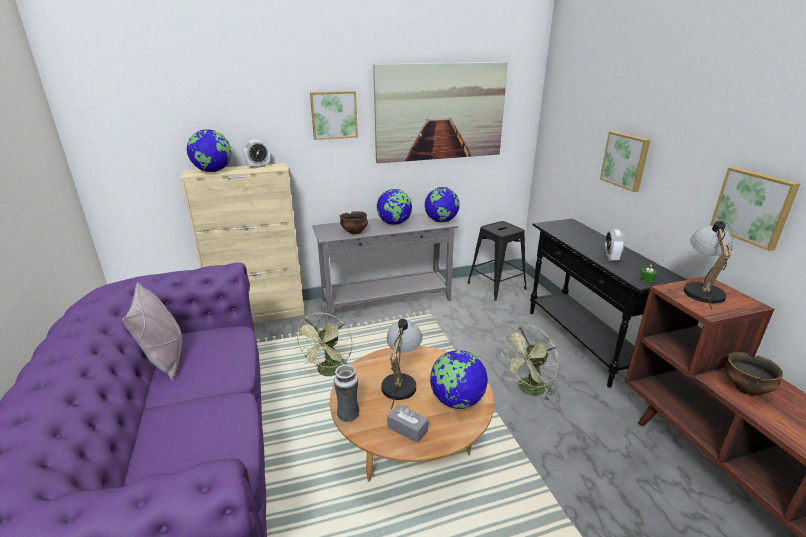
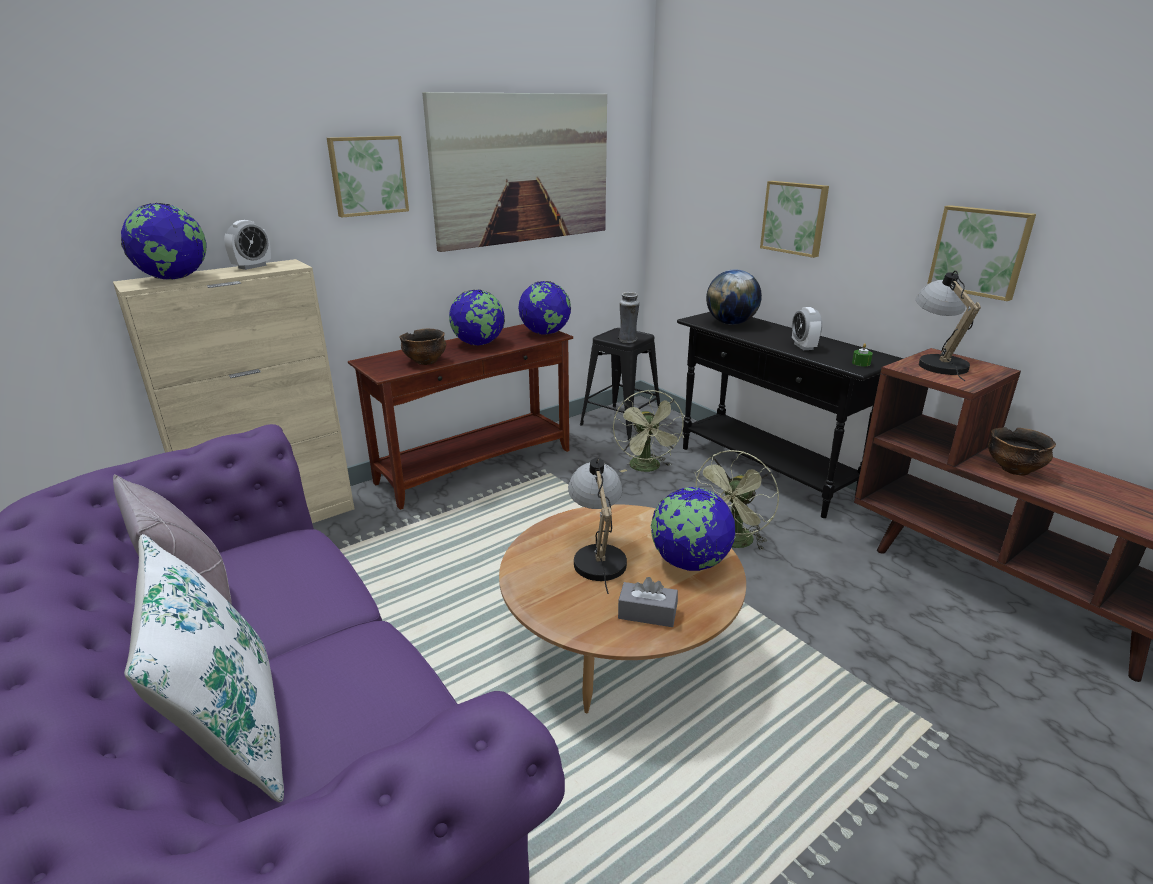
camera: 20 degrees left, 0 degrees up
green fan [294,313,353,376] -> green fan moved to [613,390,685,472]
grey console table [313,213,458,320] -> brown console table [348,324,573,510]
vase [334,364,360,422] -> vase moved to [619,292,639,343]
none -> white pillow [124,534,284,803]
none -> globe [706,269,762,325]

